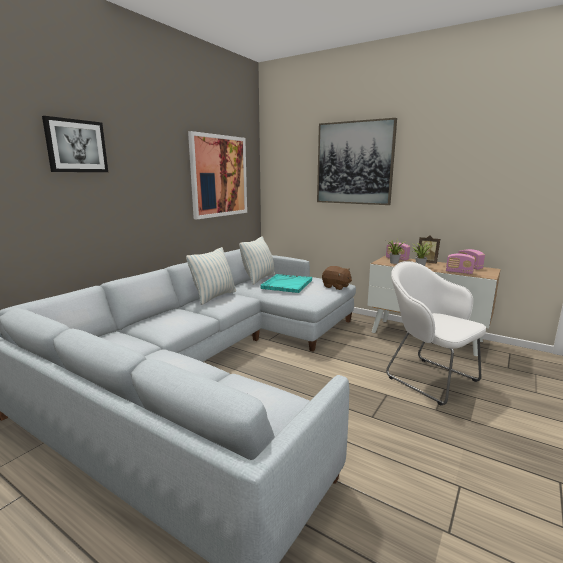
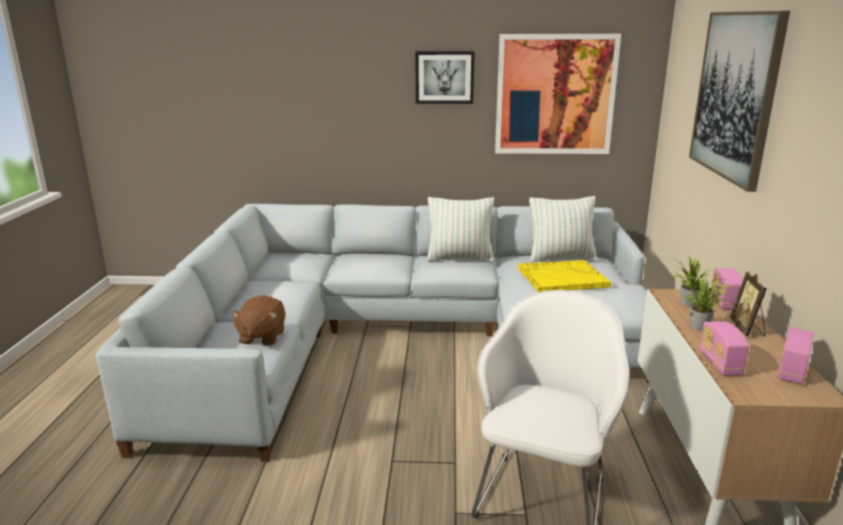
camera: 60 degrees right, 5 degrees up
picture [42,116,108,172] -> picture moved to [415,51,475,104]
turquoise tray [261,274,312,293] -> yellow tray [518,260,611,292]
brown plush toy [322,266,352,290] -> brown plush toy moved to [231,295,285,346]

